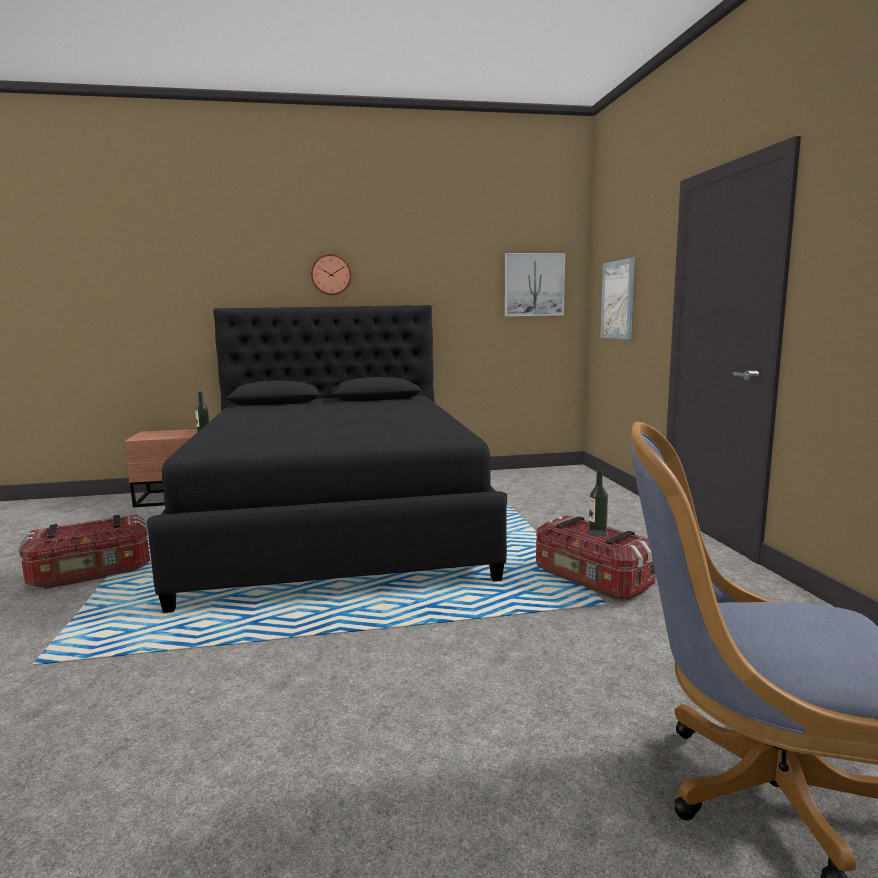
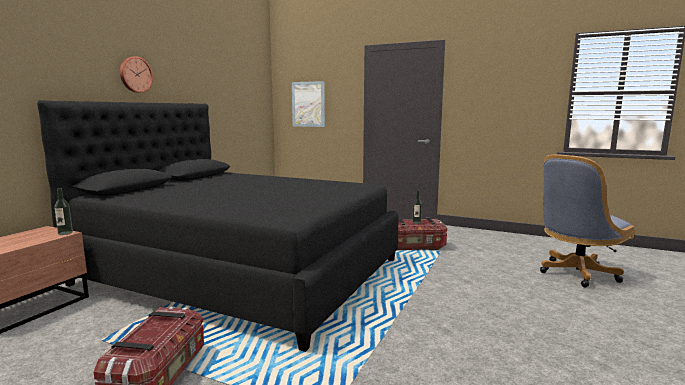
camera: 55 degrees left, 0 degrees up
picture [505,253,565,316] -> none

